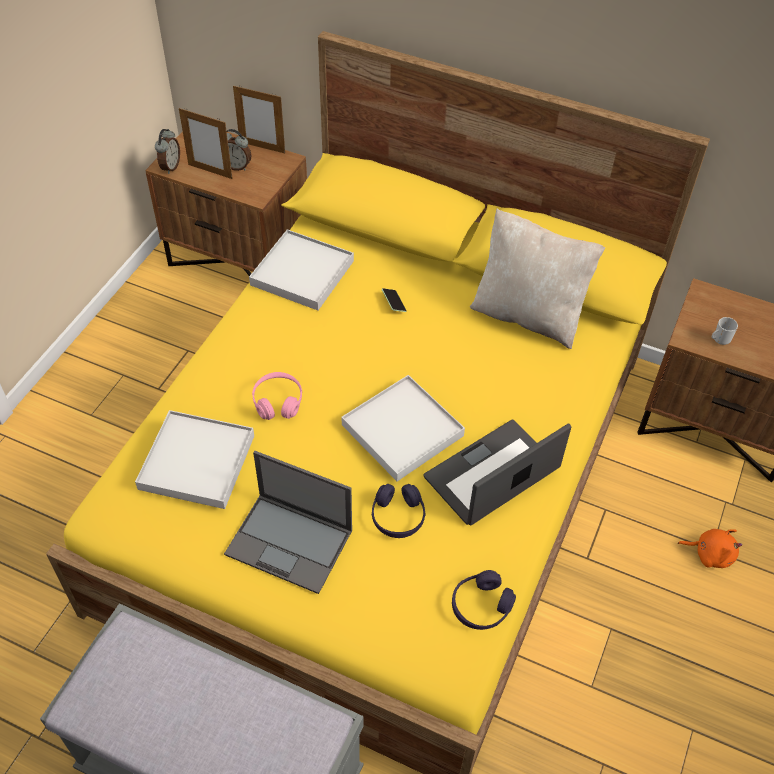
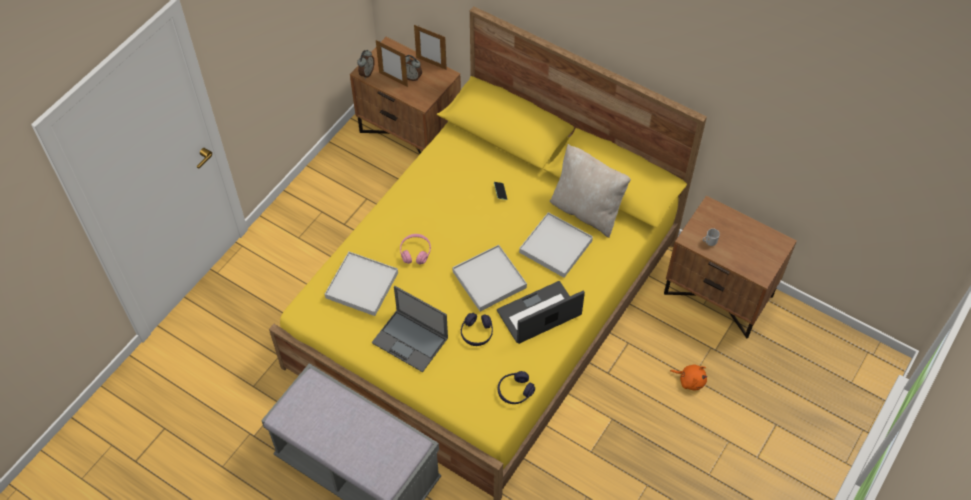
camera: 10 degrees right, 5 degrees up
white tray [249,229,354,310] -> white tray moved to [519,212,593,278]

